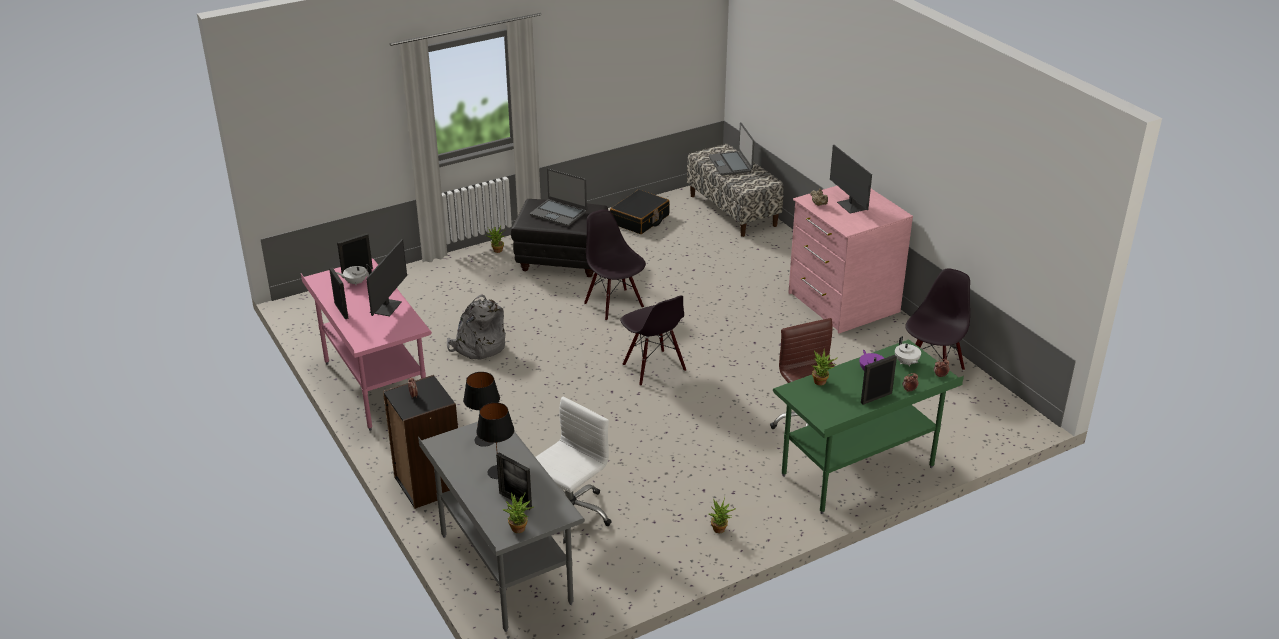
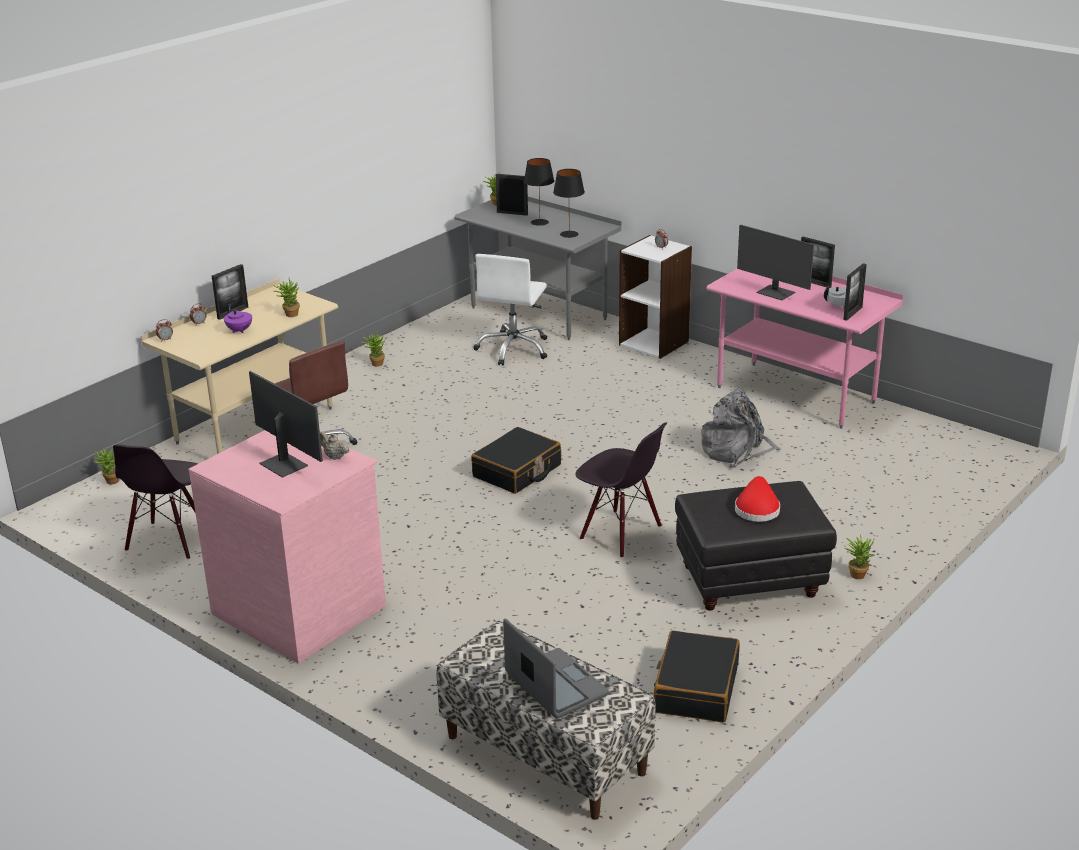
camera: 160 degrees right, 5 degrees down
monitor [366,239,407,316] -> monitor turned 45 degrees counterclockwise [737,224,814,300]
black bookcase [383,375,458,509] -> white bookcase [619,235,692,359]
laptop [530,169,587,227] -> red hat [735,476,780,522]
black chair [620,295,686,386] -> black suitcase [471,427,561,494]
green desk [773,340,964,514] -> beige desk [141,279,338,454]
white teapot [895,336,921,367] -> none
none -> potted plant [92,445,119,484]

